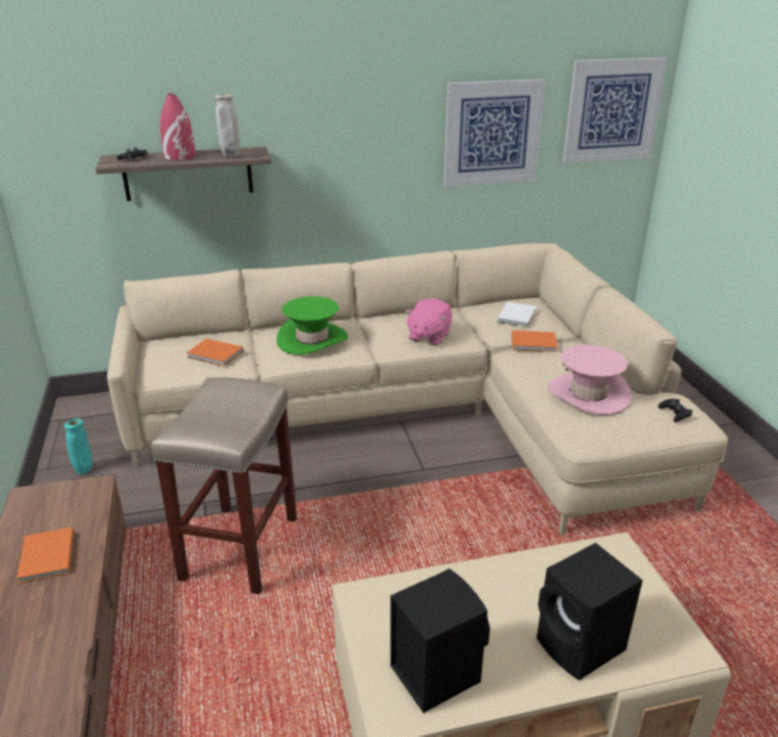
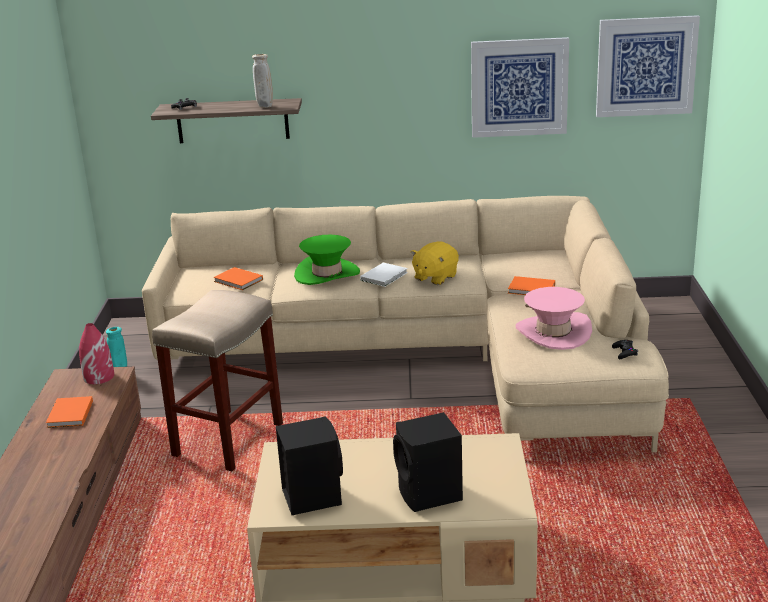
camera: 15 degrees right, 5 degrees down
red vase [160,94,196,161] -> red vase moved to [79,323,114,384]
pink plush toy [405,298,452,345] -> yellow plush toy [411,242,459,285]
white book [497,302,537,327] -> white book moved to [360,263,408,287]

